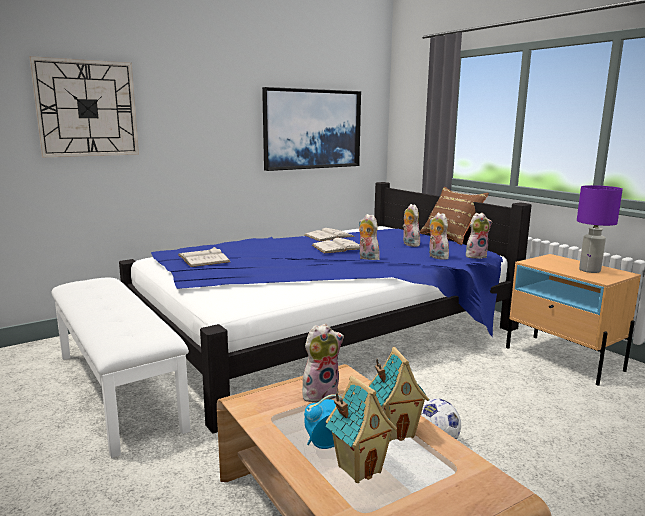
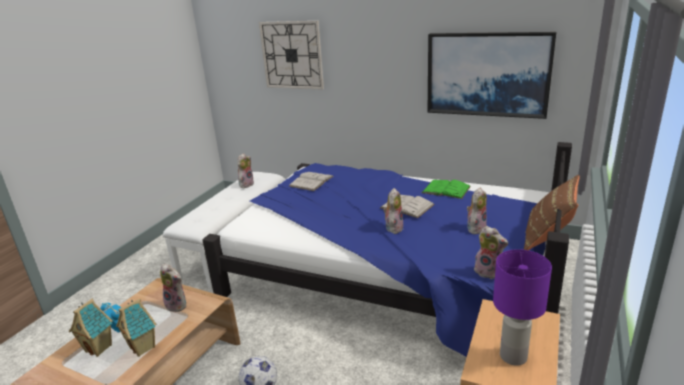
camera: 60 degrees right, 10 degrees up
white book [305,228,355,241] -> green book [422,180,471,199]
plush toy [429,213,449,260] -> plush toy moved to [237,153,254,188]

